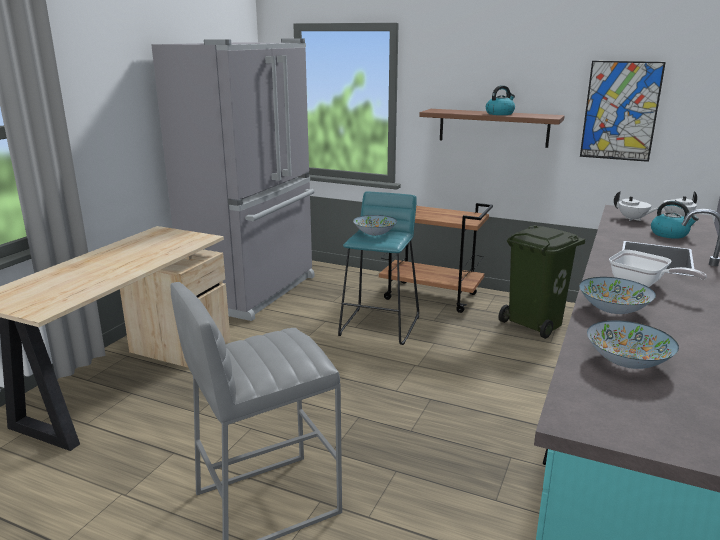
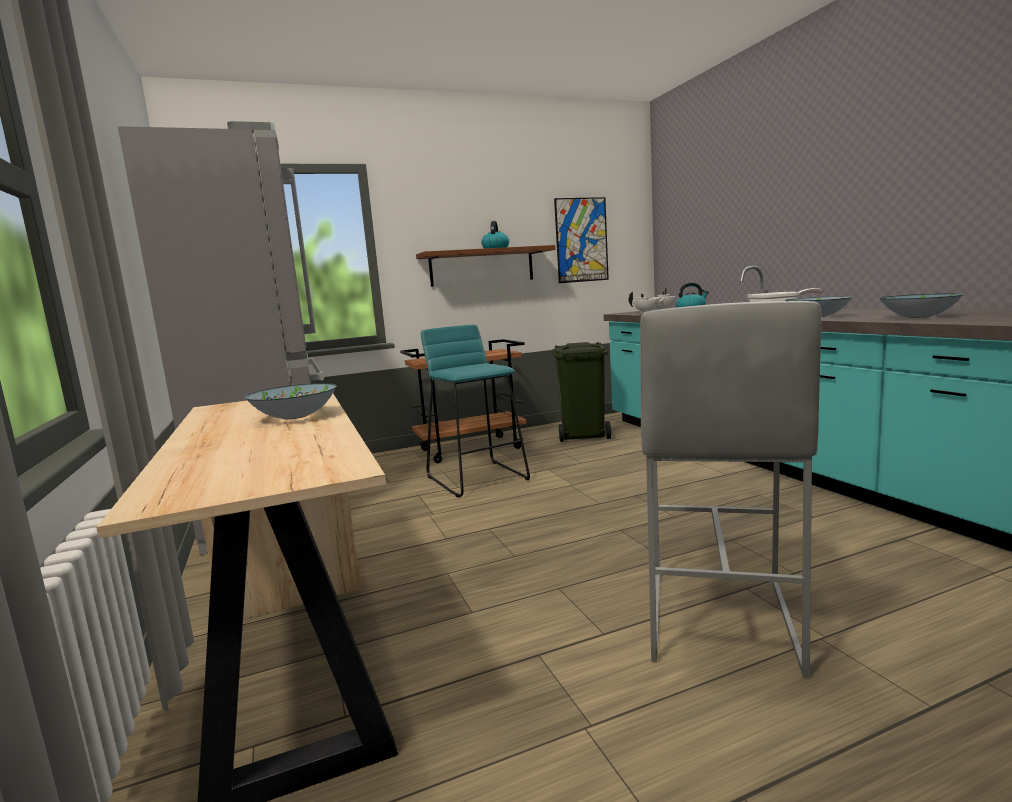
camera: 45 degrees left, 10 degrees down
bowl [353,215,397,236] -> bowl moved to [244,383,337,420]

